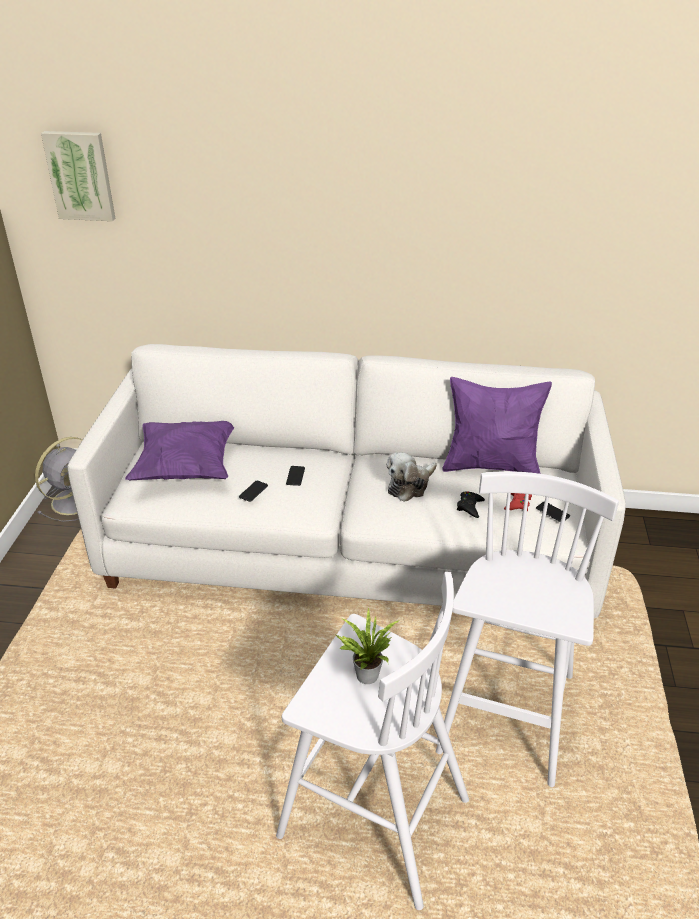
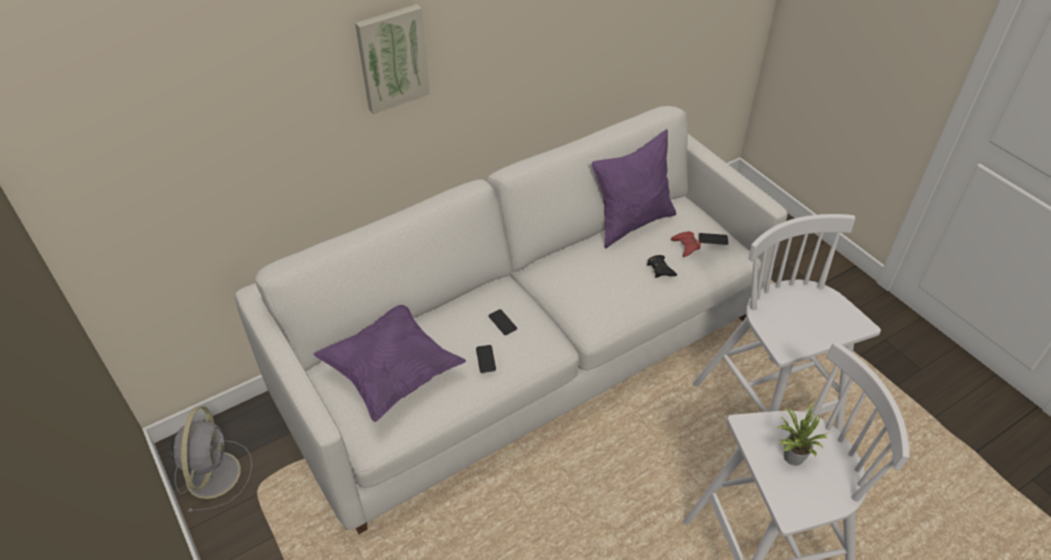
camera: 40 degrees left, 10 degrees up
picture [41,131,115,221] -> picture moved to [355,4,430,114]
plush toy [387,452,437,502] -> none

